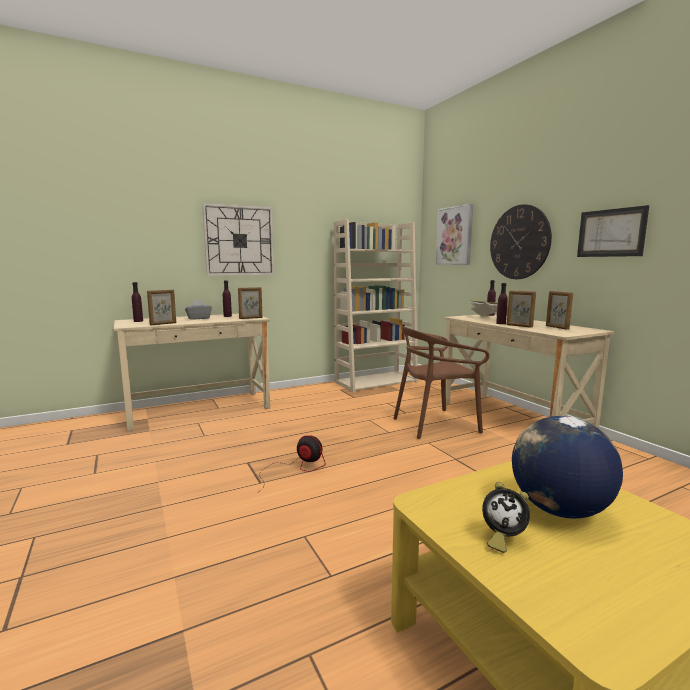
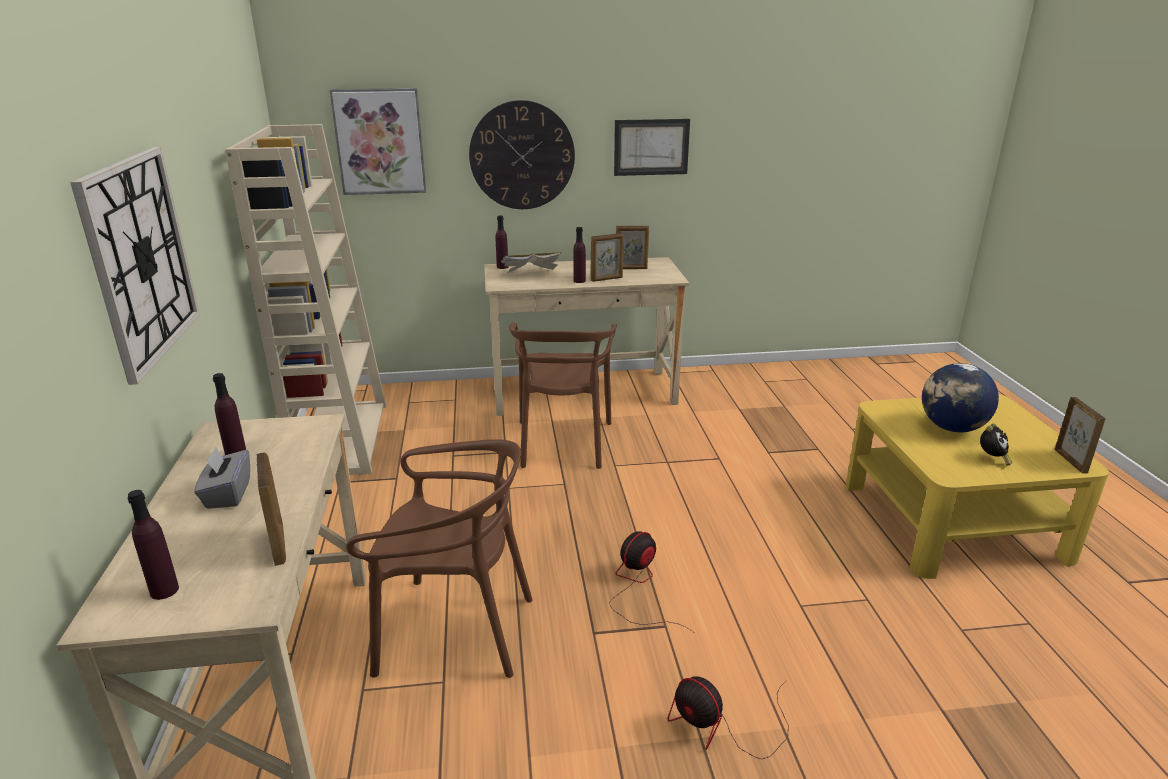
camera: 70 degrees left, 15 degrees up
picture frame [238,287,262,319] -> picture frame moved to [1055,397,1106,473]
none -> brown chair [346,439,533,678]
none -> fan [668,676,789,759]

